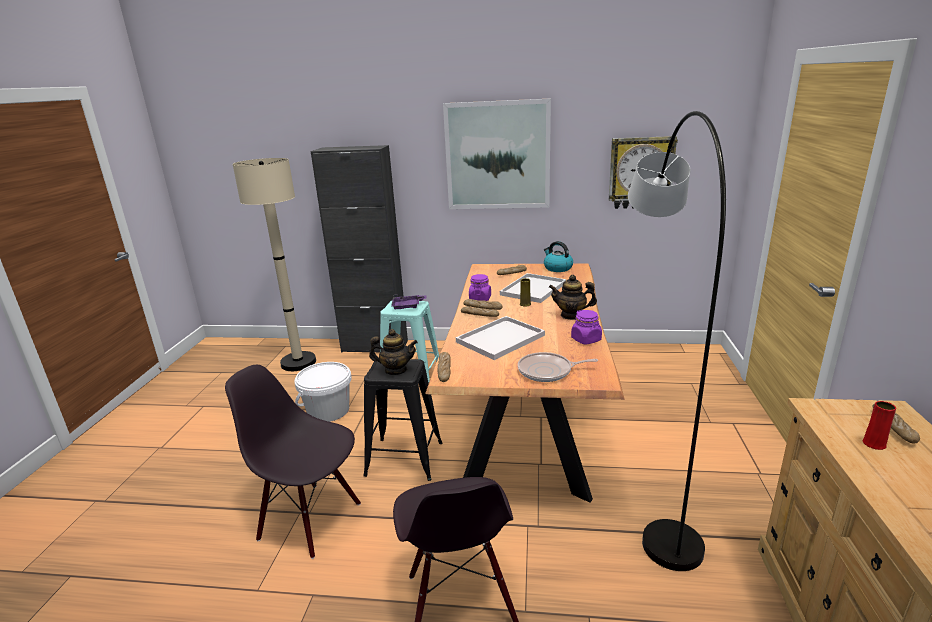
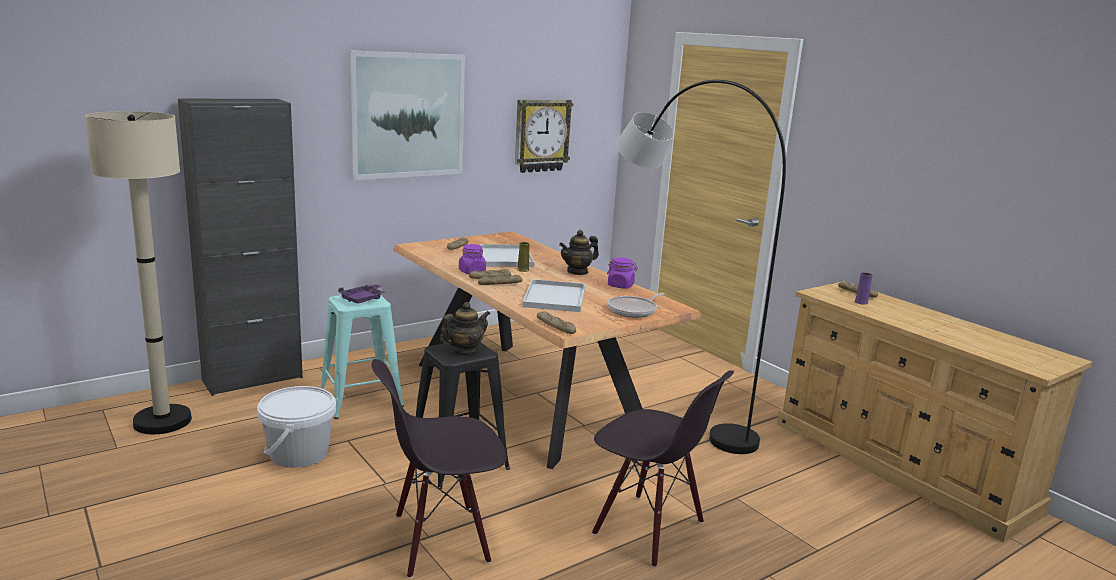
camera: 45 degrees left, 5 degrees down
kettle [544,241,573,272] -> none
red vase [863,401,896,450] -> purple vase [855,272,873,305]

